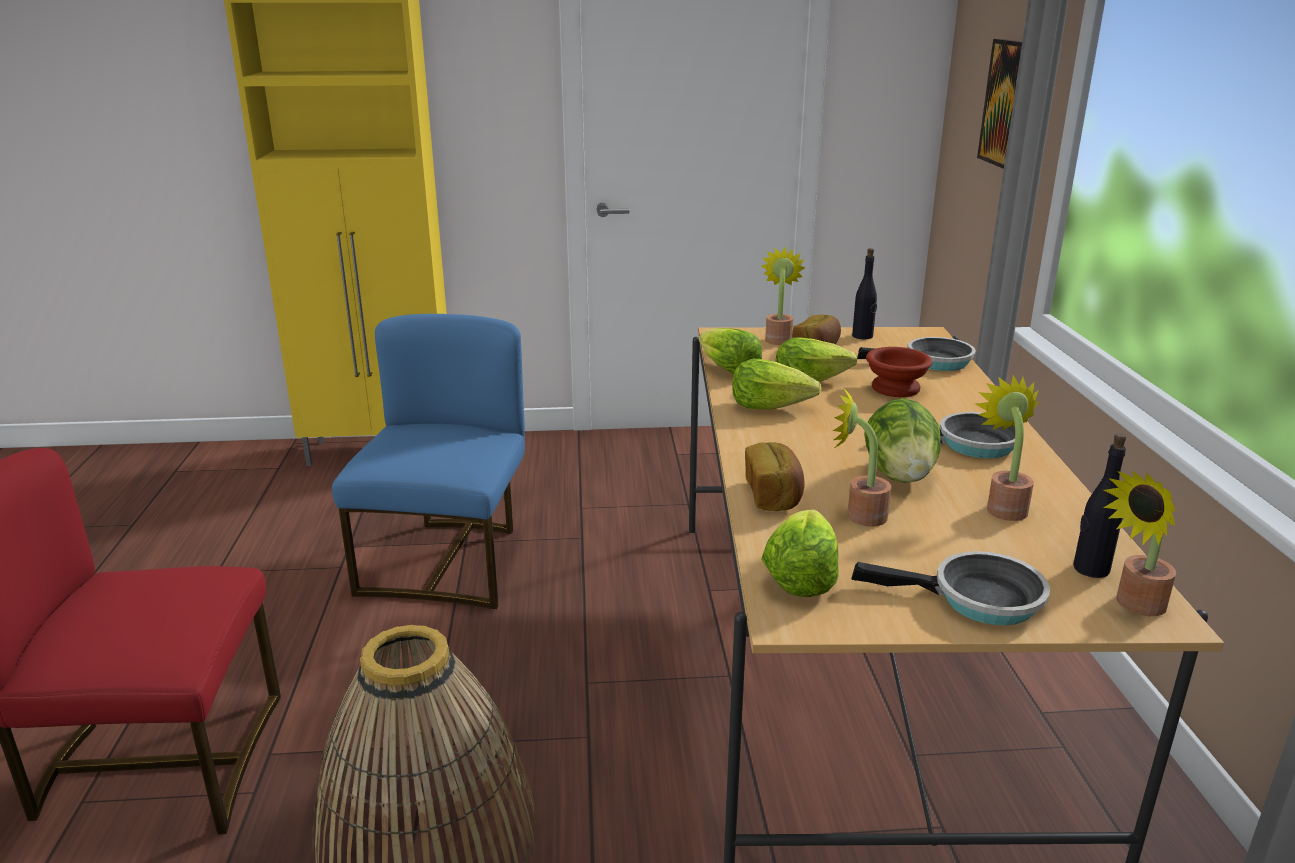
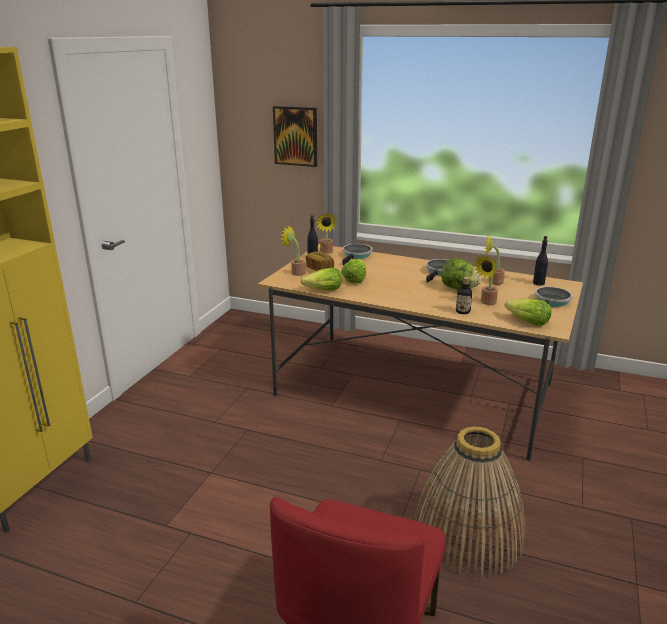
camera: 65 degrees left, 0 degrees up
blue chair [332,314,525,609] -> none
lettuce [732,359,821,409] -> none
bread [745,442,805,511] -> bottle [456,277,472,314]
brown bowl [866,347,933,397] -> none
potted plant [1103,470,1176,616] -> potted plant moved to [316,213,338,254]

